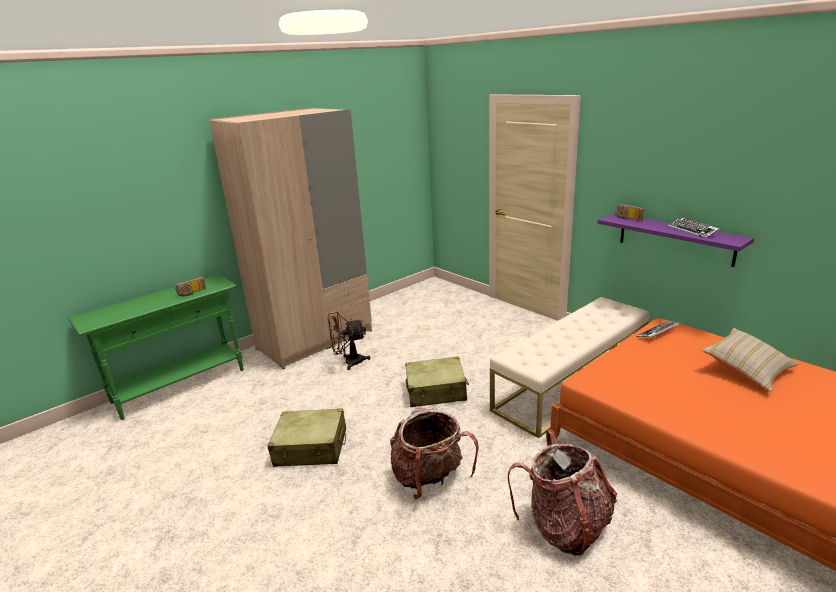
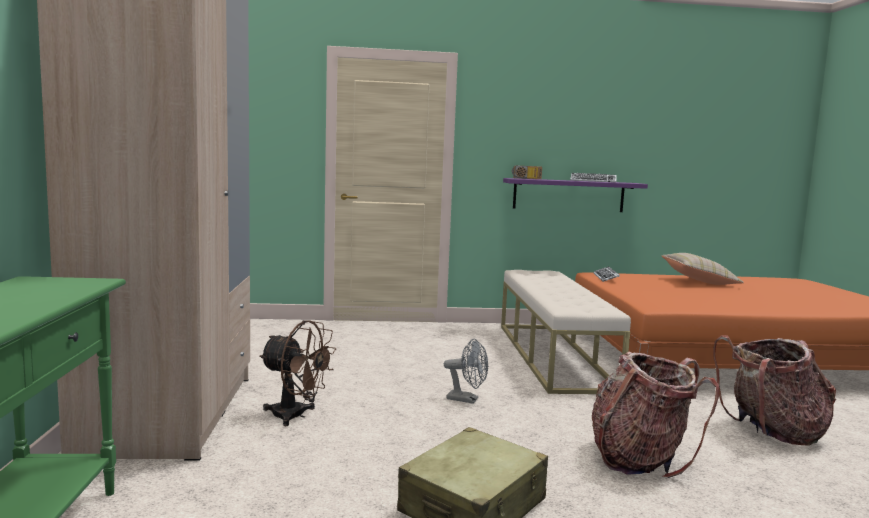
camera: 55 degrees left, 15 degrees down
radio [175,277,206,296] -> none
brown fan [328,312,370,370] -> brown fan turned 90 degrees counterclockwise [259,320,336,426]
beige suitcase [405,356,469,407] -> grey fan [444,338,488,404]

